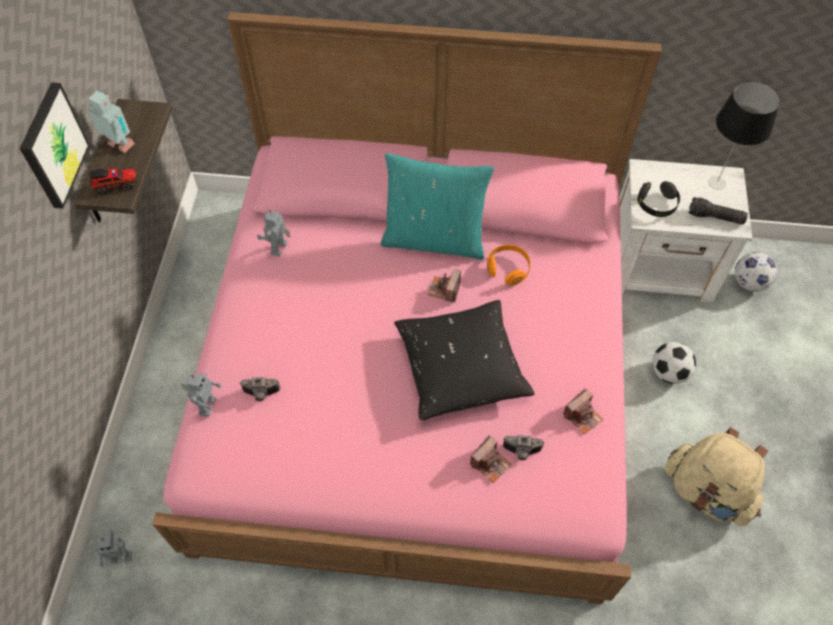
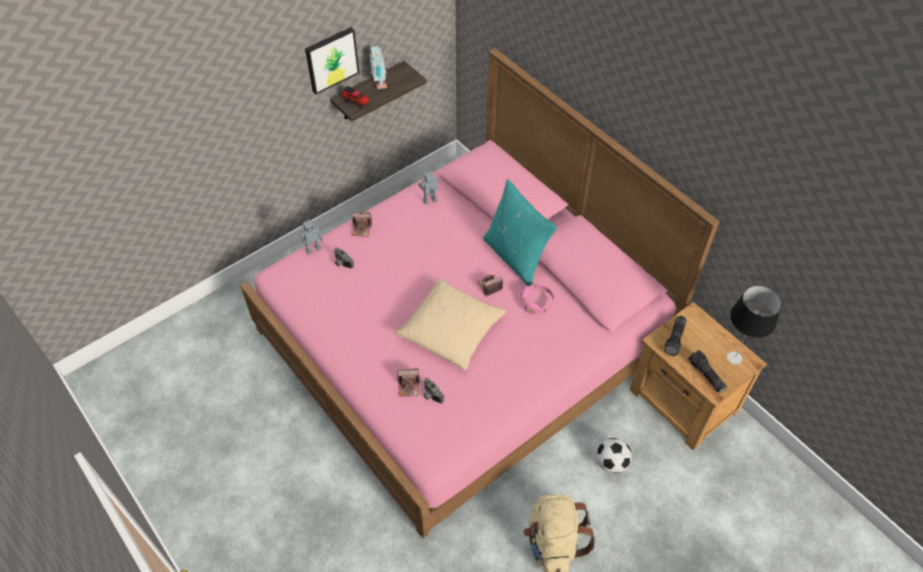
camera: 45 degrees right, 5 degrees down
toy robot [95,530,132,567] -> none
black pillow [394,300,535,420] -> beige pillow [394,278,506,370]
orange headphones [487,245,530,286] -> pink headphones [521,284,554,314]
camera [563,388,603,435] -> camera moved to [351,212,372,237]
white nightstand [620,159,752,303] -> brown nightstand [630,302,767,450]
black headphones [638,181,680,217] -> flashlight [664,316,687,356]
football [735,252,777,292] -> none

